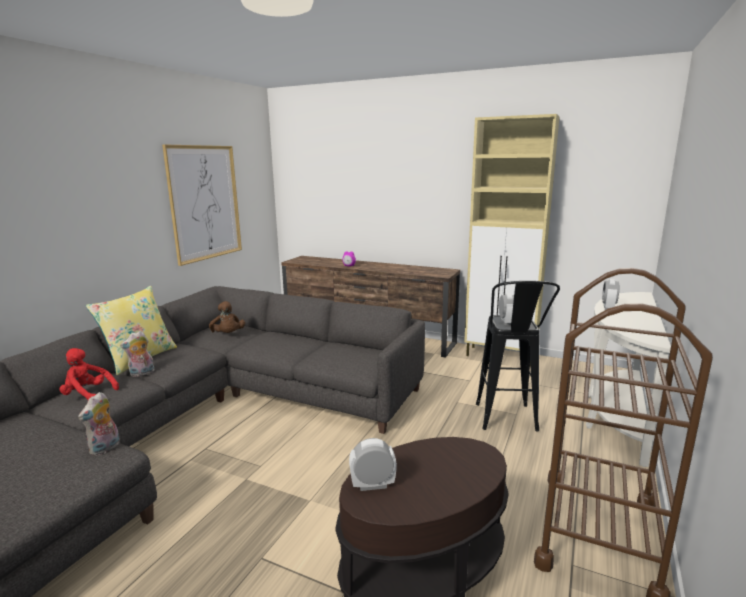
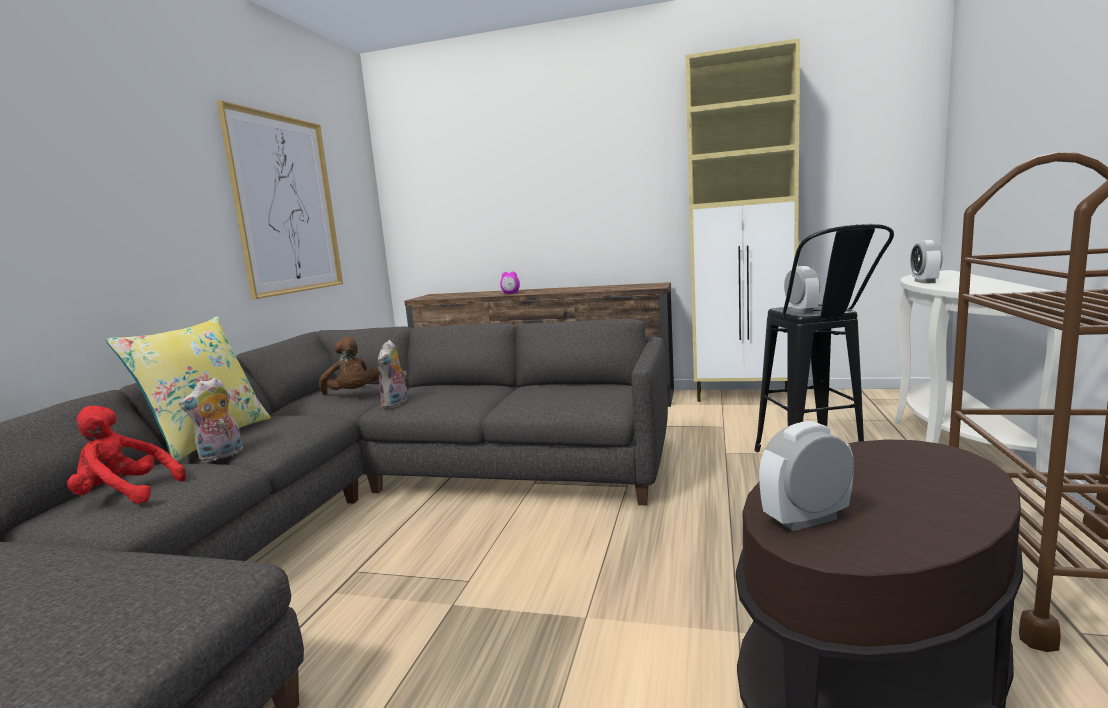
camera: 10 degrees left, 5 degrees down
plush toy [78,392,120,456] -> plush toy moved to [377,340,407,408]

